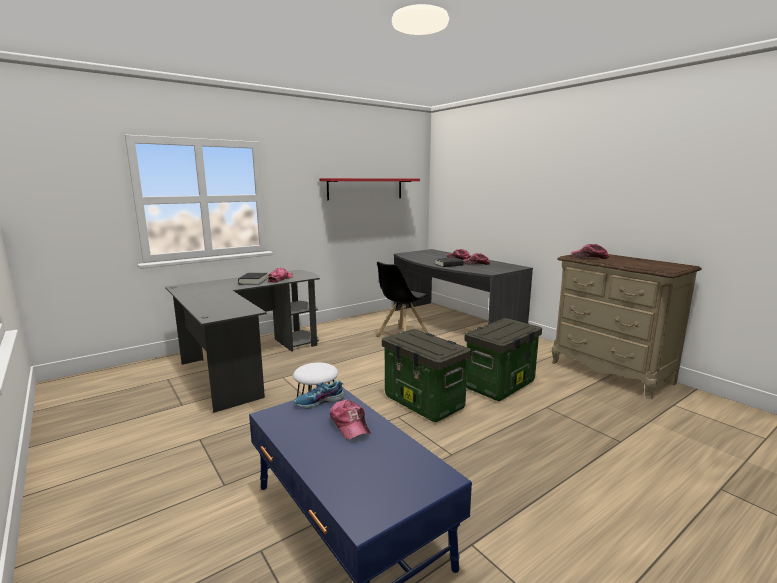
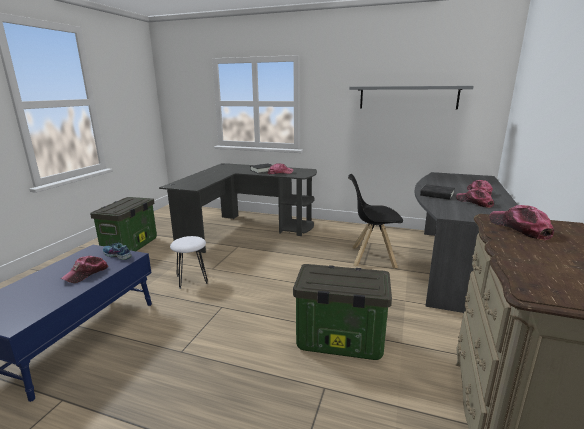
camera: 55 degrees right, 5 degrees up
red shelf [319,178,420,200] -> grey shelf [349,86,474,110]
storage box [382,329,471,422] -> storage box moved to [90,197,157,251]

